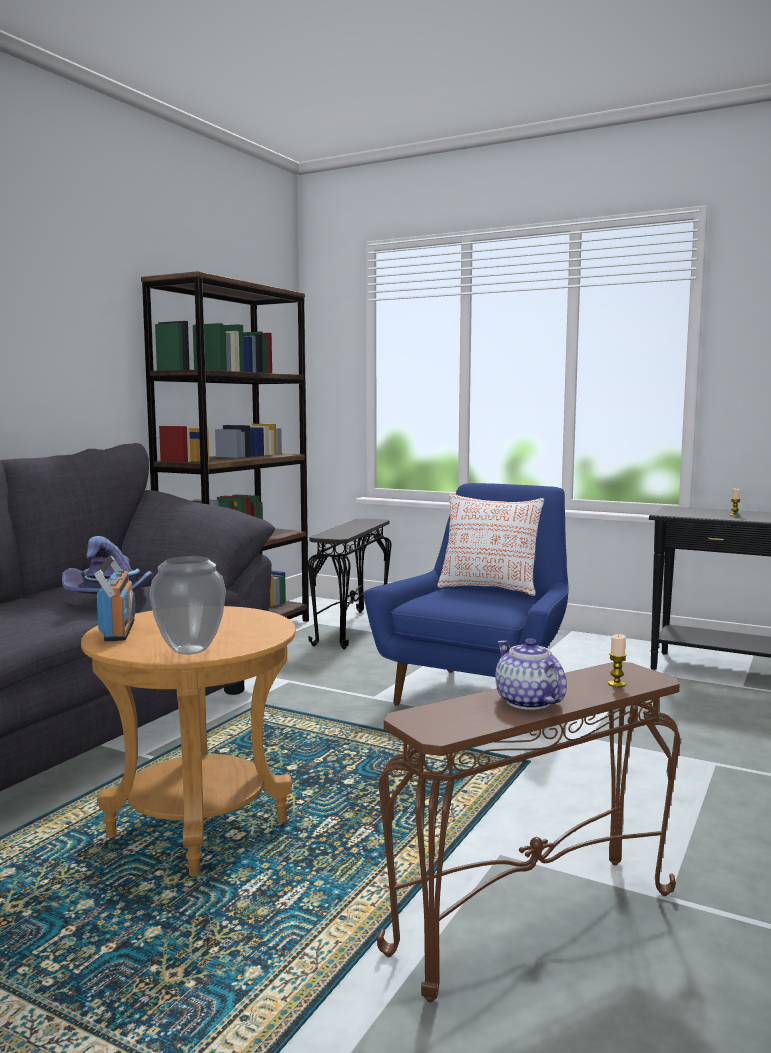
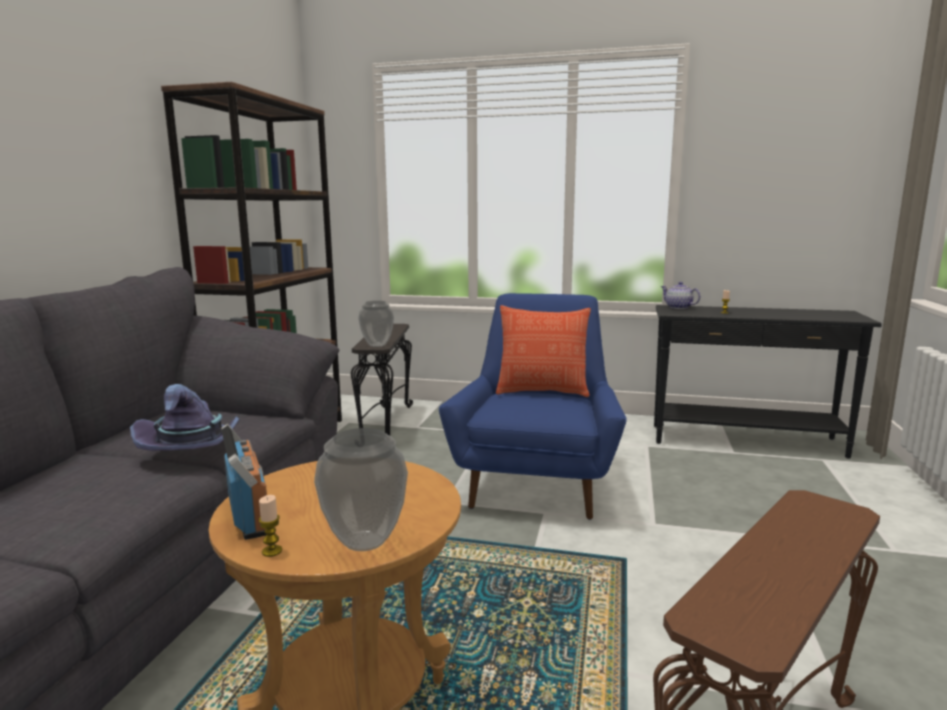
camera: 15 degrees left, 5 degrees up
white pillow [437,493,544,596] -> orange pillow [496,305,591,397]
teapot [495,639,567,710] -> teapot moved to [661,282,701,309]
candle [608,634,627,687] -> candle moved to [259,495,282,557]
none -> vase [358,301,394,347]

